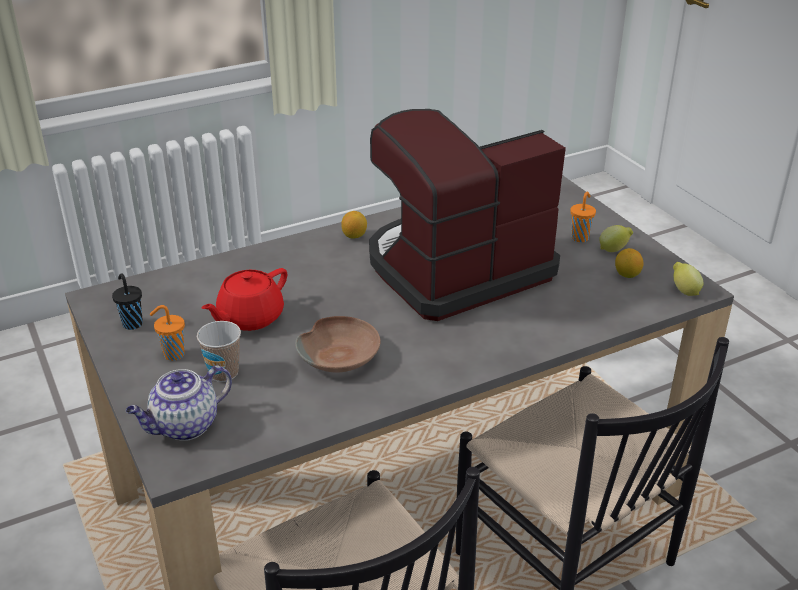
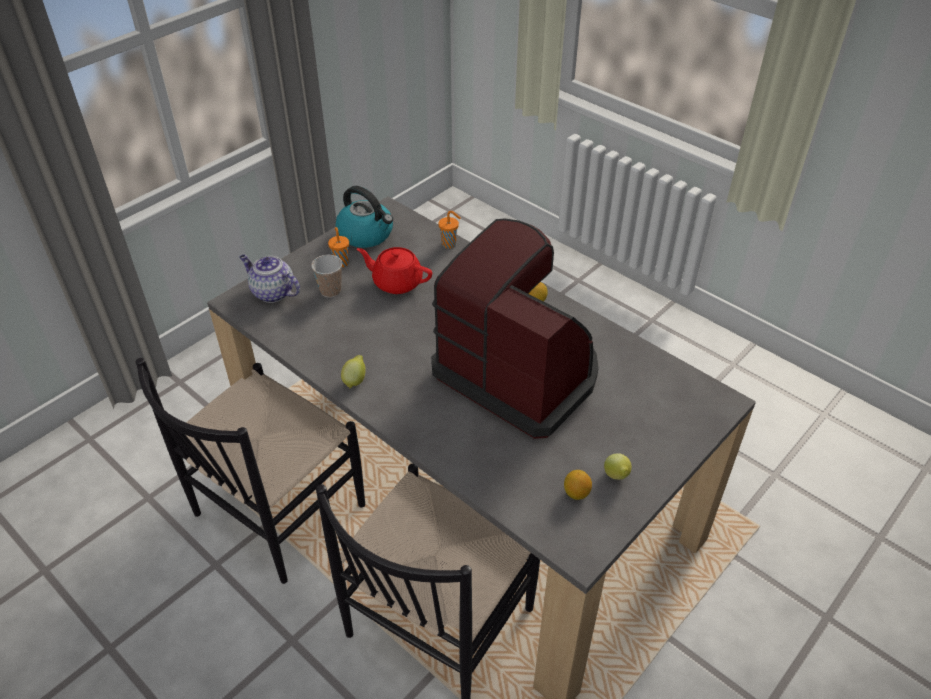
camera: 70 degrees right, 10 degrees up
black cup [112,273,143,330] -> kettle [336,186,393,248]
brown bowl [295,316,381,372] -> none
orange cup [570,192,596,242] -> orange cup moved to [438,211,461,248]
lemon [673,262,704,296] -> lemon moved to [341,355,366,388]

